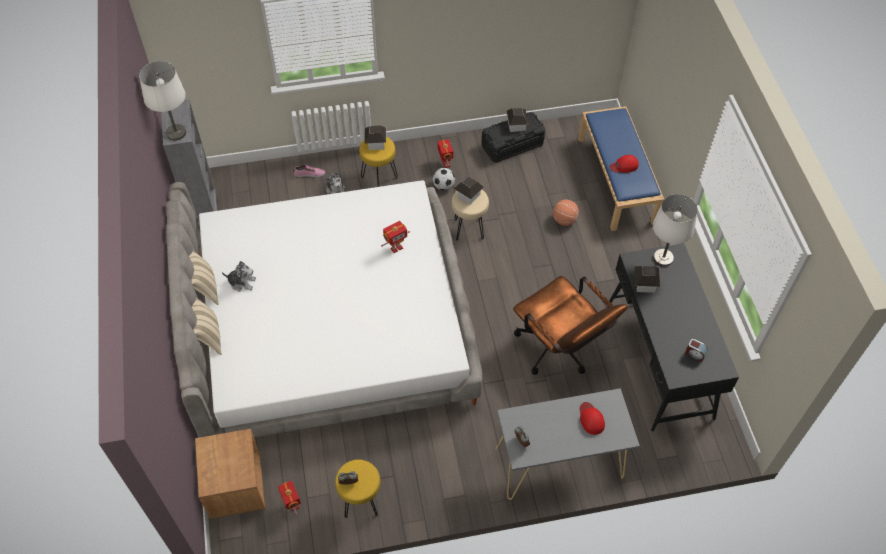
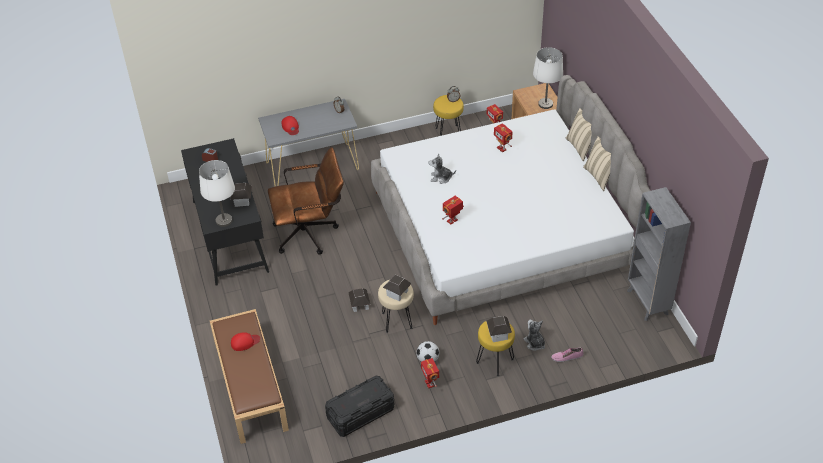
camera: 175 degrees right, 10 degrees down
white table lamp [139,61,186,141] -> white table lamp moved to [533,47,563,109]
plush toy [222,261,256,292] -> plush toy moved to [428,153,456,184]
toy house [507,108,528,132] -> toy house moved to [348,288,370,312]
brown office chair [513,276,627,375] -> brown office chair turned 120 degrees clockwise [268,147,344,255]
basketball [553,200,579,226] -> none
blue bench [578,106,664,231] -> brown bench [210,309,289,444]
none -> toy robot [494,123,512,152]

